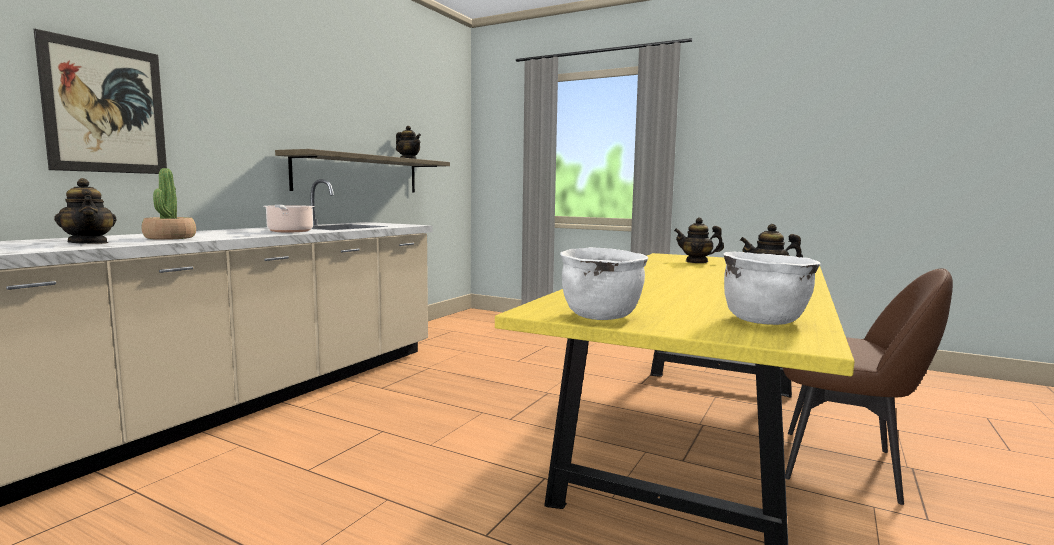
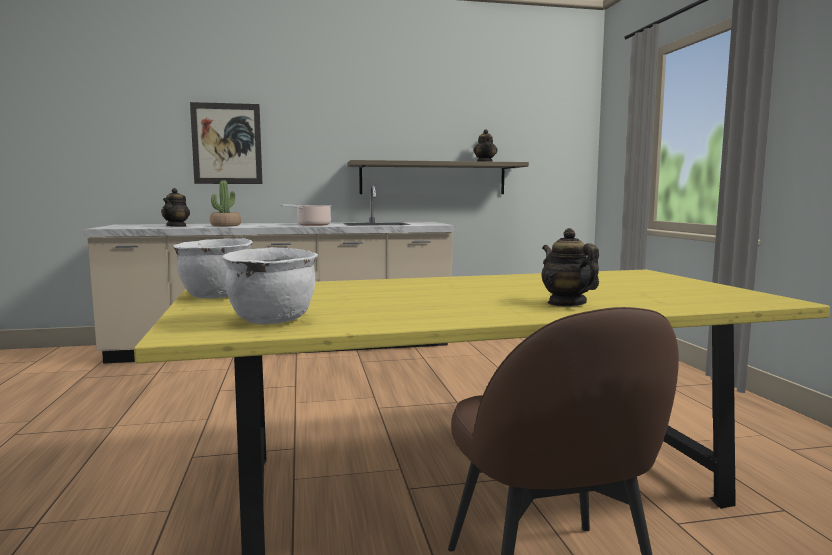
camera: 50 degrees right, 0 degrees up
teapot [674,218,724,263] -> none

